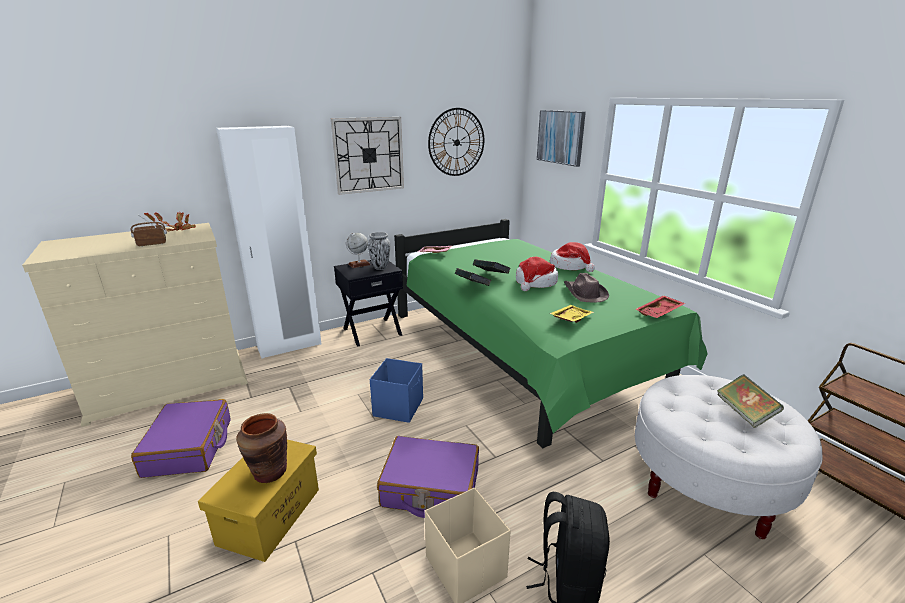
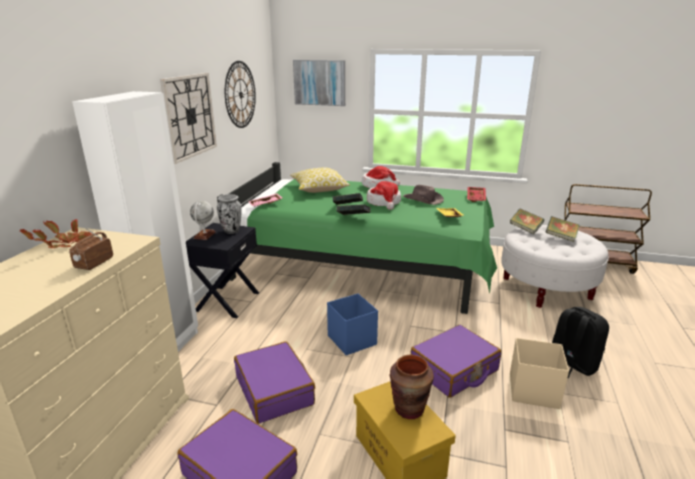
camera: 45 degrees left, 0 degrees up
none -> purple suitcase [234,341,315,424]
none -> pillow [290,168,350,193]
none -> book [510,209,544,234]

